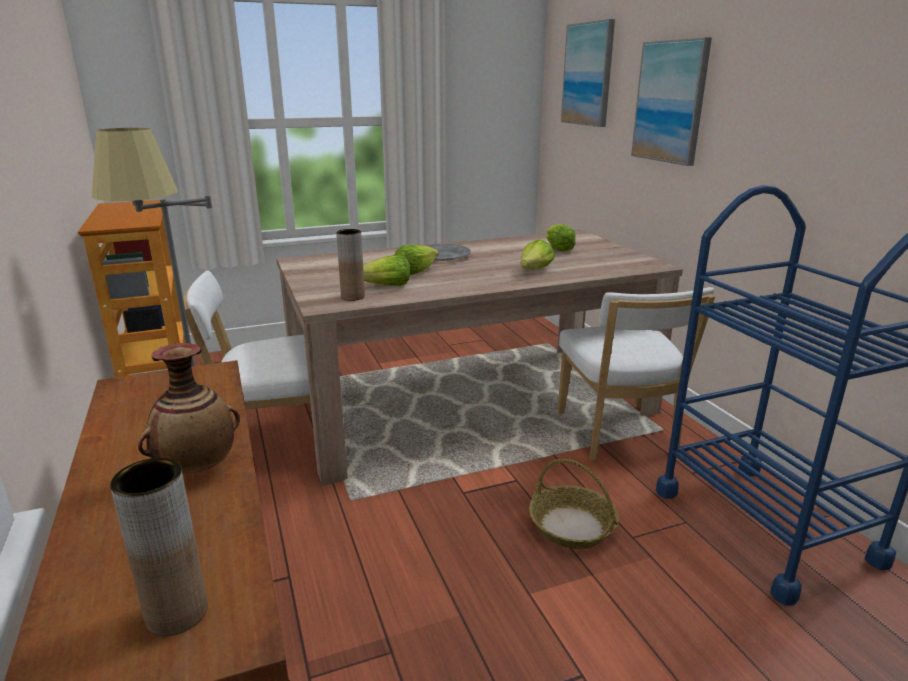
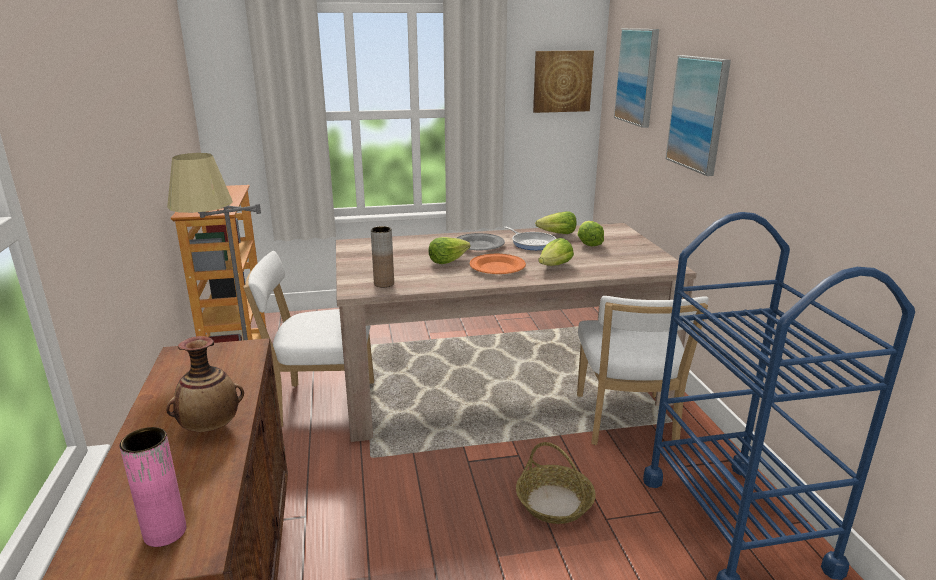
camera: 10 degrees right, 0 degrees up
brown vase [110,458,208,636] -> pink vase [120,427,186,547]
lettuce [363,255,410,286] -> lettuce moved to [535,212,577,234]
none -> orange plate [469,254,526,274]
none -> frying pan [504,226,556,250]
none -> picture [533,50,594,113]

